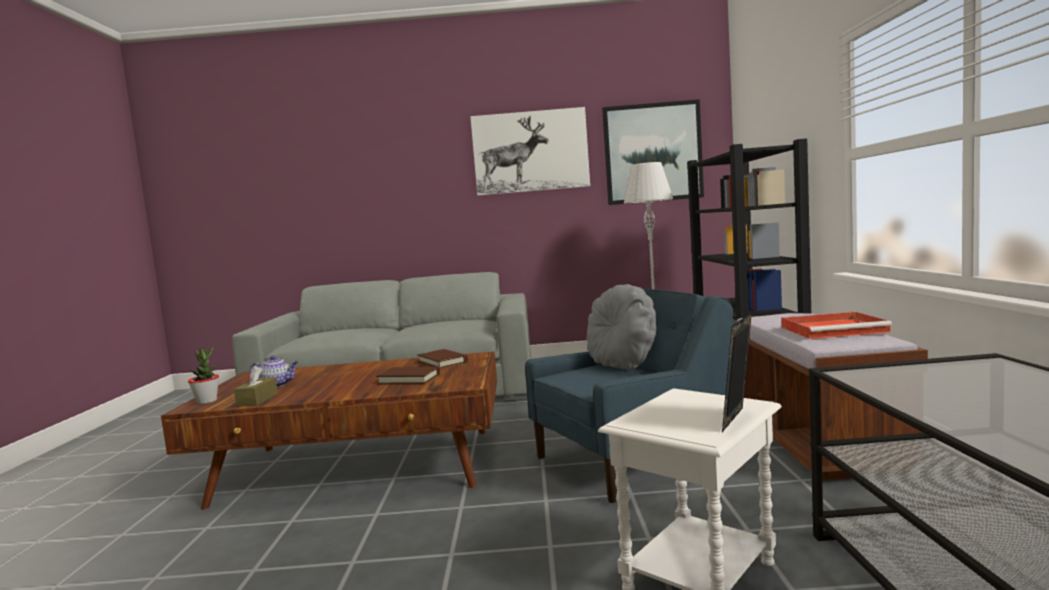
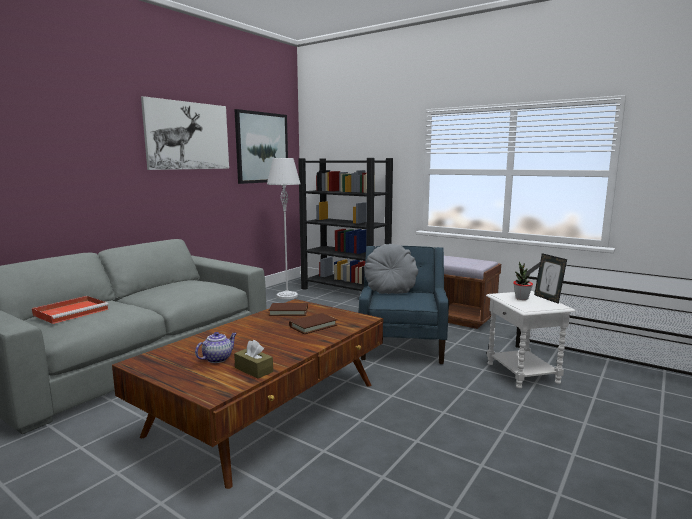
camera: 55 degrees left, 5 degrees up
potted plant [188,346,219,404] -> potted plant moved to [513,262,533,300]
red tray [781,312,892,339] -> red tray moved to [32,296,109,324]

